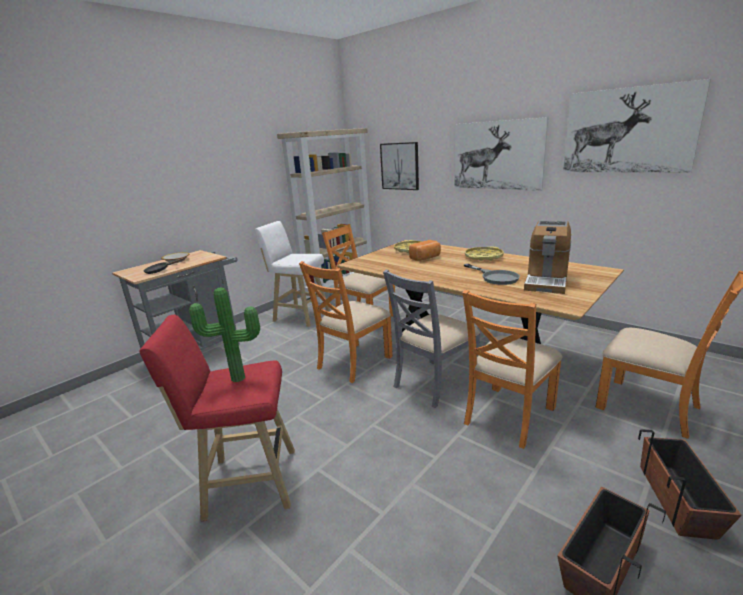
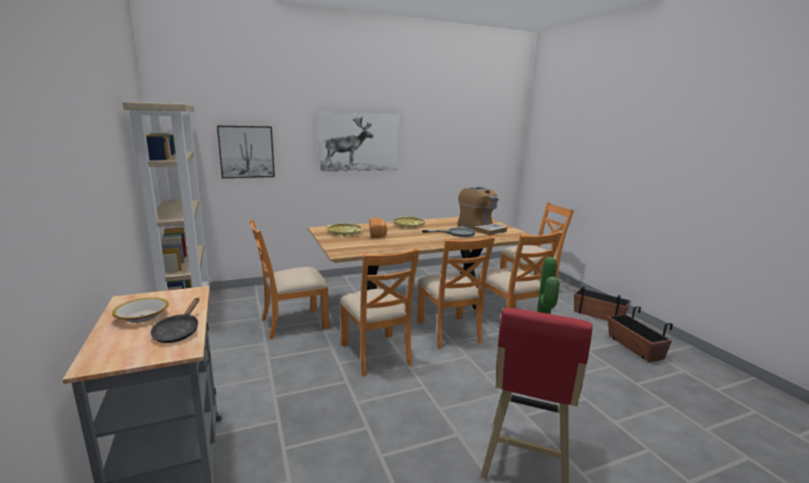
camera: 65 degrees left, 5 degrees down
white stool [255,221,330,327] -> none
grey chair [383,270,480,408] -> orange chair [417,236,495,349]
picture [563,79,711,173] -> none

